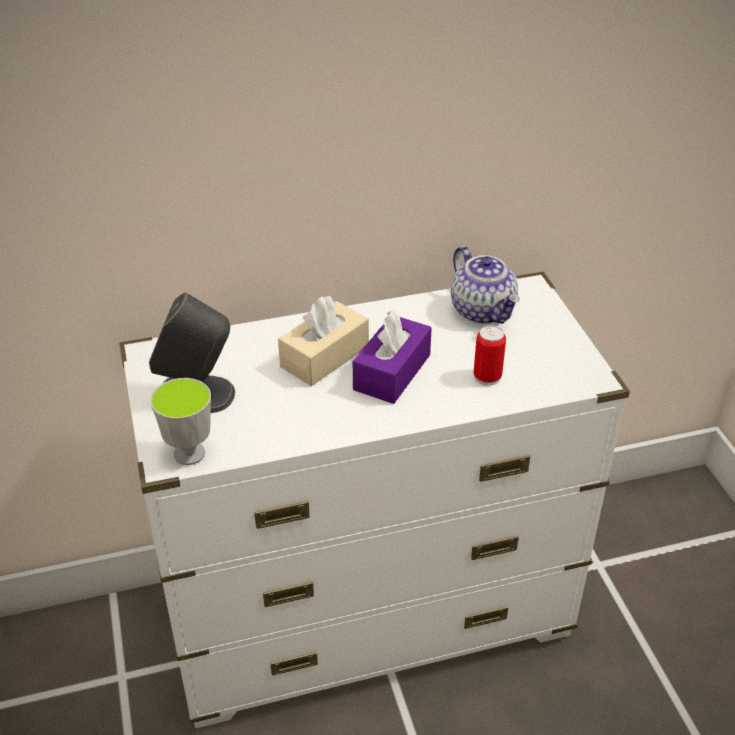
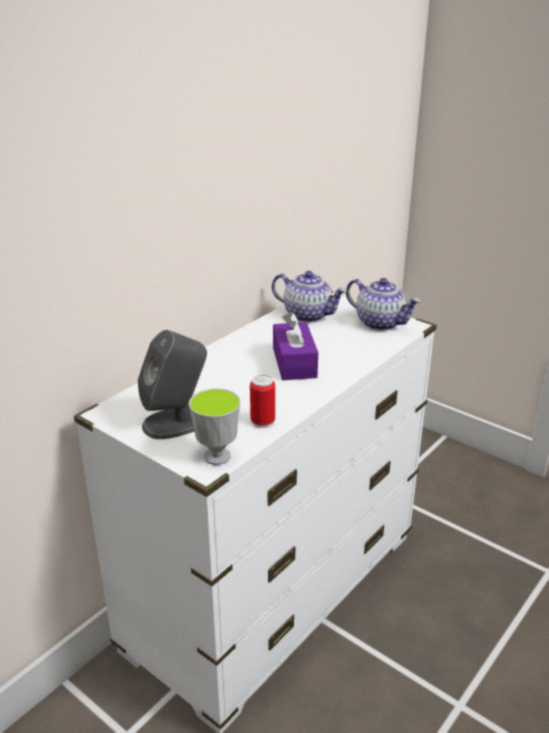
camera: 35 degrees left, 10 degrees down
beige tissue box [278,296,369,386] -> none
can [474,325,506,386] -> can moved to [250,375,275,428]
none -> teapot [346,278,421,330]

